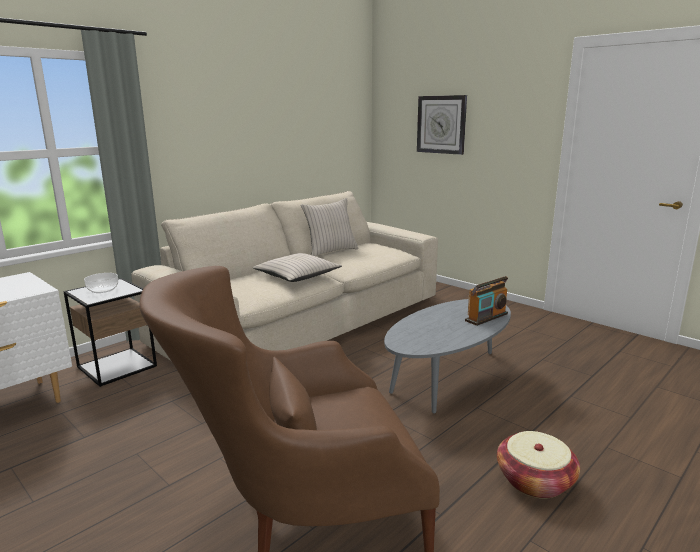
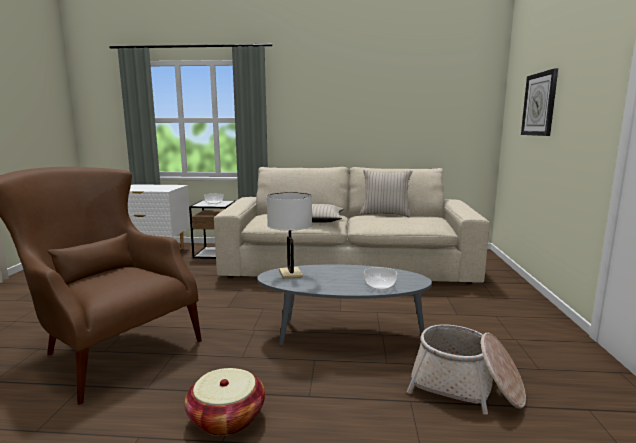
camera: 50 degrees right, 5 degrees down
radio [465,276,508,326] -> bowl [364,267,397,290]
none -> white table lamp [267,192,312,279]
none -> basket [407,324,526,415]

